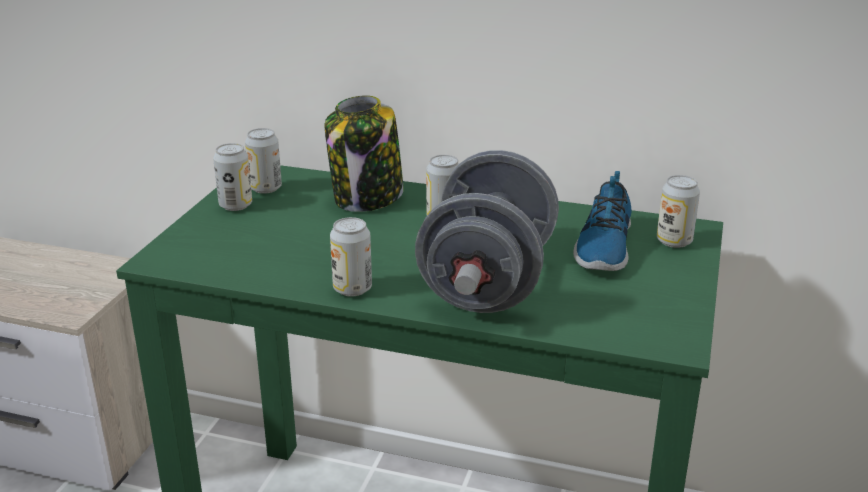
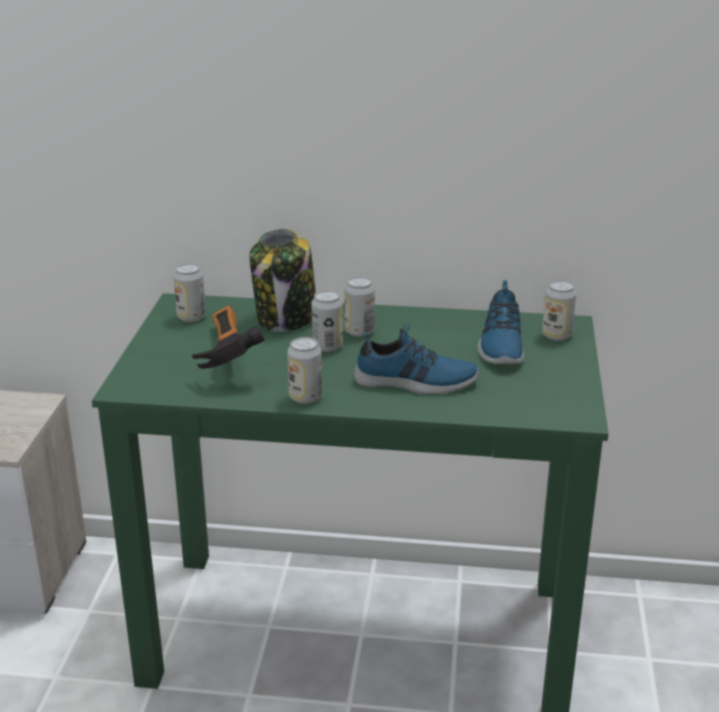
camera: 10 degrees left, 0 degrees up
can [213,143,252,211] -> can moved to [312,290,343,352]
grey dumbbell [415,150,559,313] -> shoe [354,323,479,394]
none -> hammer [192,306,264,369]

